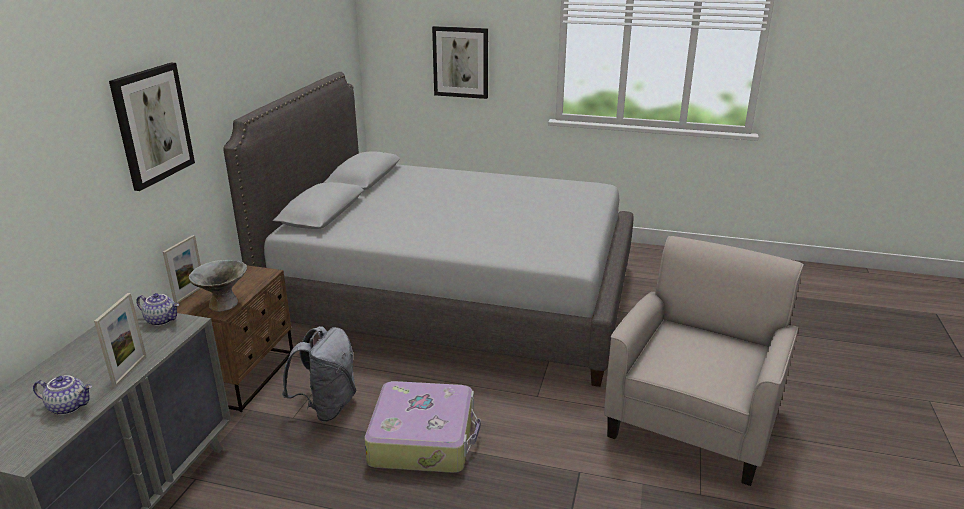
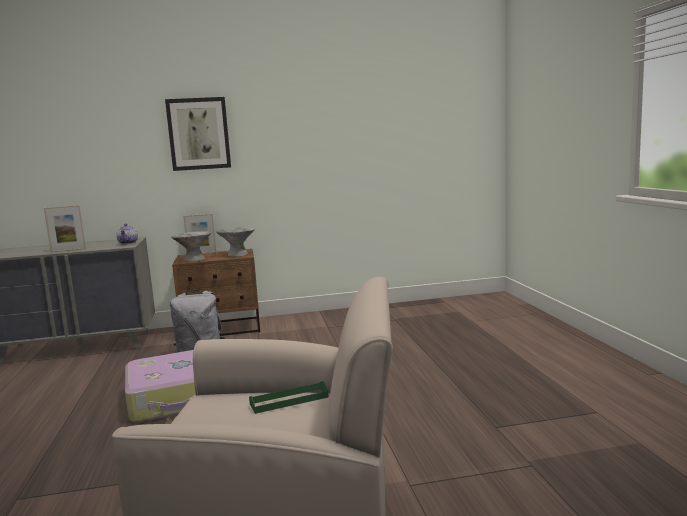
camera: 65 degrees right, 15 degrees down
teapot [33,375,92,415] -> none
grey bed [223,72,633,387] -> none
picture [432,26,488,99] -> none
none -> grey bowl [216,227,255,257]
none -> green tray [249,381,329,414]

